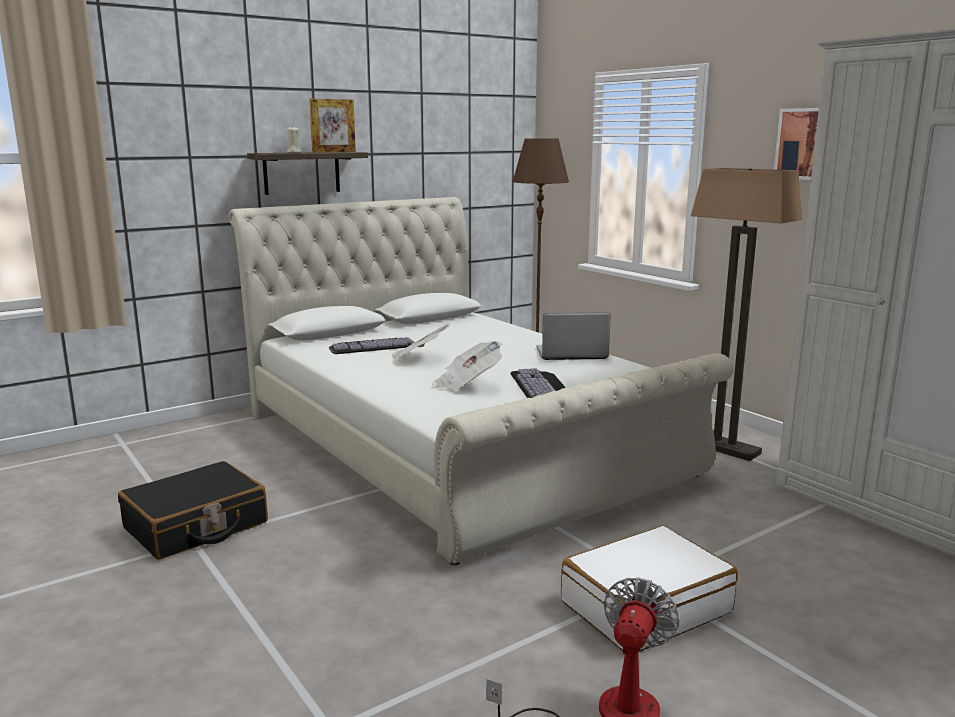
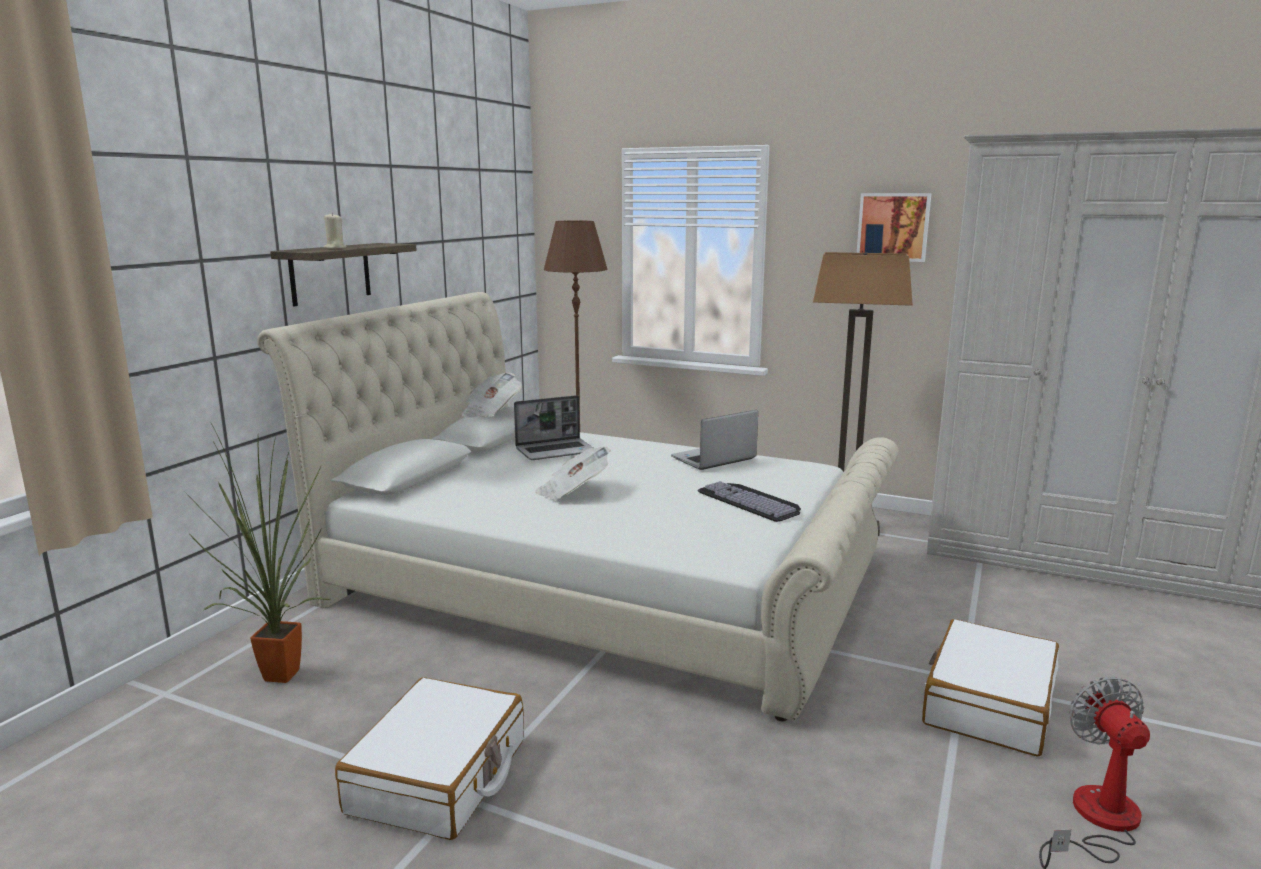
camera: 30 degrees left, 0 degrees up
black suitcase [118,461,268,560] -> white suitcase [335,677,524,840]
picture frame [309,99,356,153] -> none
keyboard [329,337,414,354] -> none
newspaper [432,341,502,390] -> newspaper moved to [461,372,522,418]
none -> potted plant [184,423,330,683]
none -> laptop [514,395,593,460]

